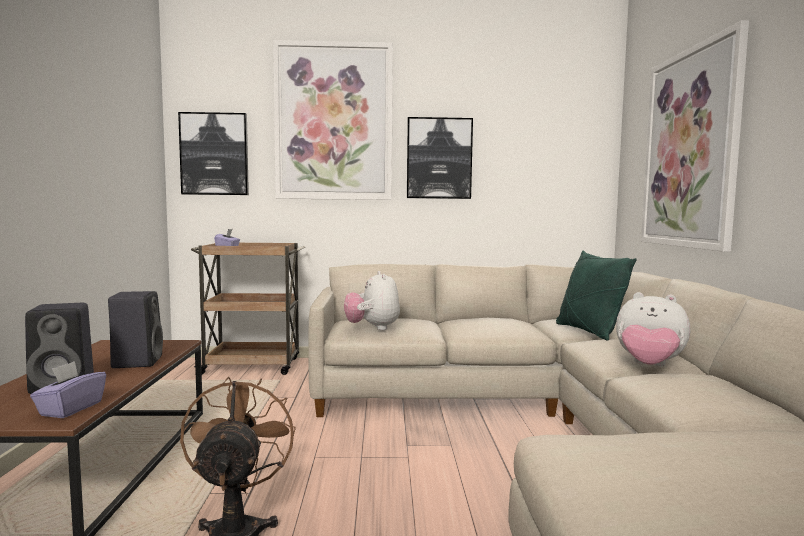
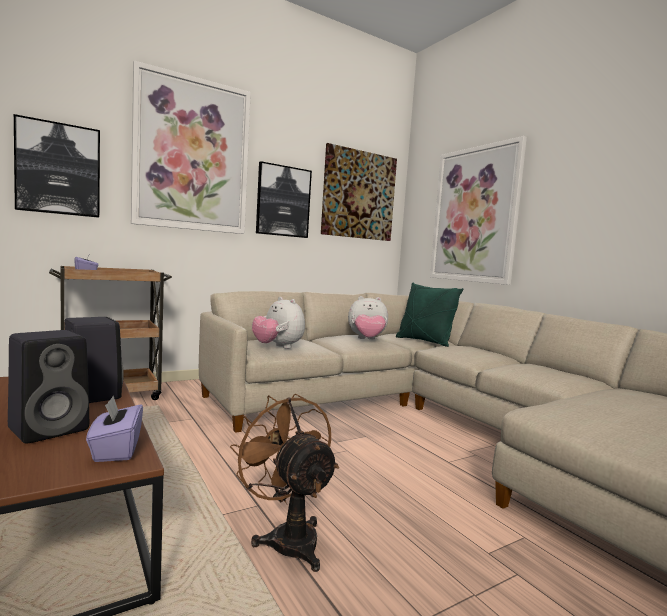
camera: 30 degrees left, 0 degrees up
plush toy [616,292,690,366] -> plush toy moved to [348,296,388,340]
none -> picture [321,143,397,241]

